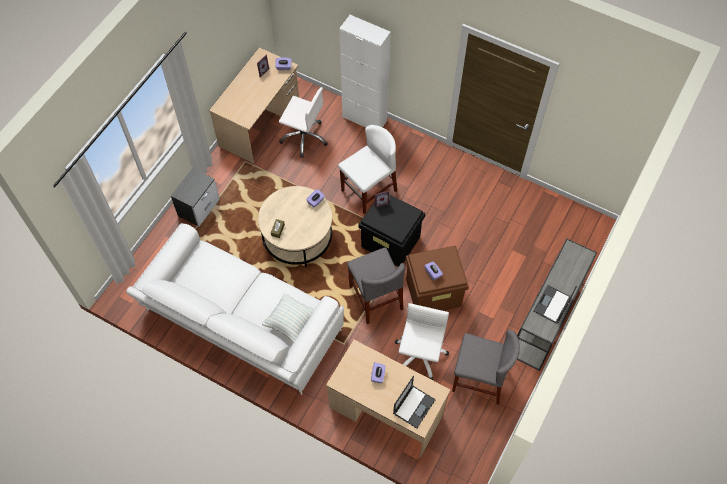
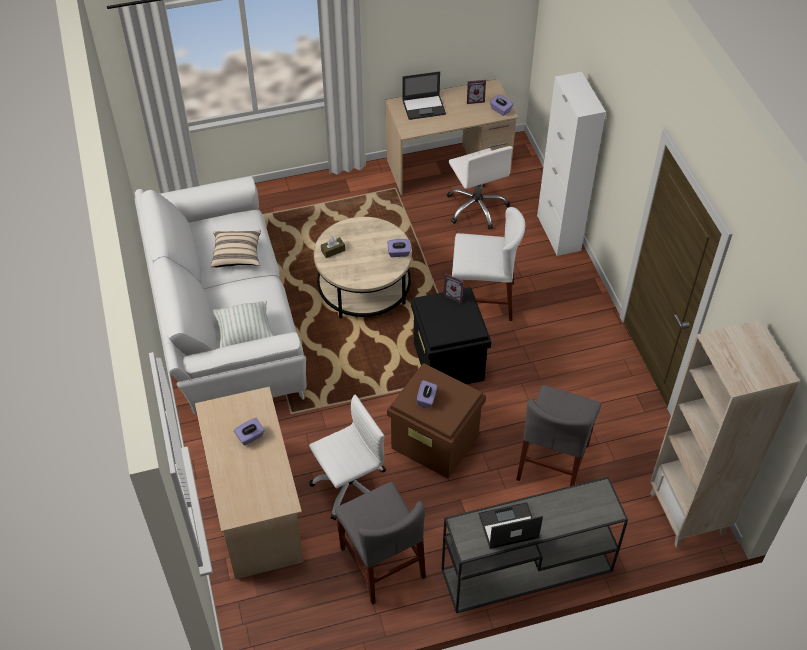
camera: 45 degrees right, 10 degrees down
nightstand [171,168,220,226] -> none
grey chair [347,247,405,324] -> grey chair moved to [516,385,601,486]
laptop [393,376,436,429] -> laptop moved to [402,71,446,120]
none -> beige pillow [211,230,261,268]
none -> beige bookcase [650,319,799,548]

